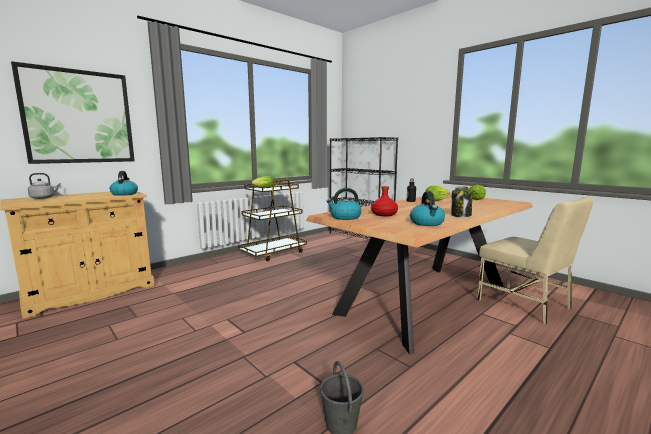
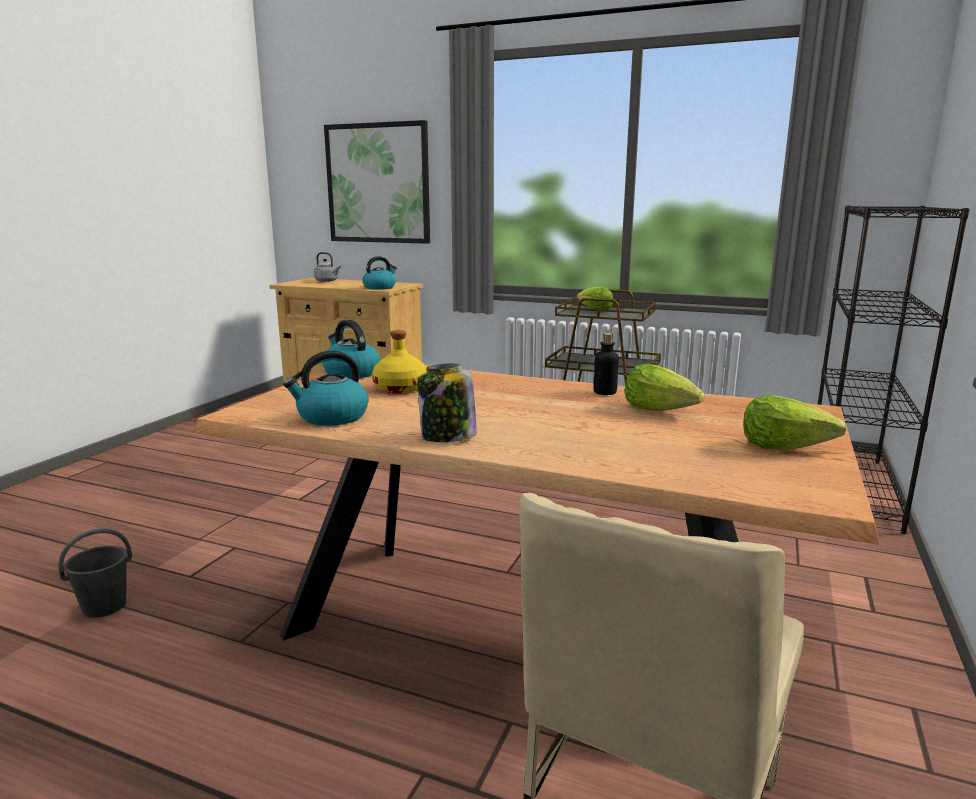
camera: 65 degrees right, 5 degrees up
red bottle [371,186,398,216] -> yellow bottle [372,330,427,394]

